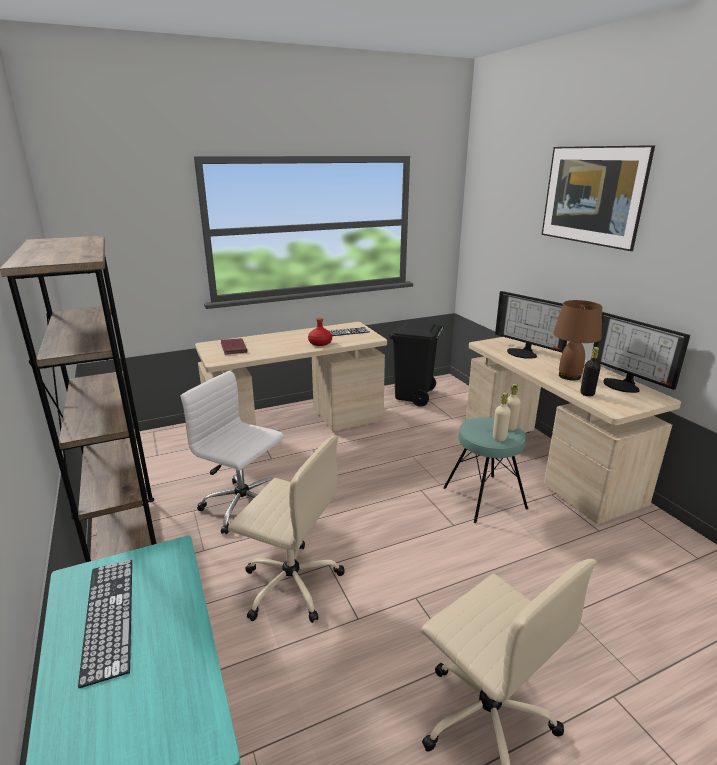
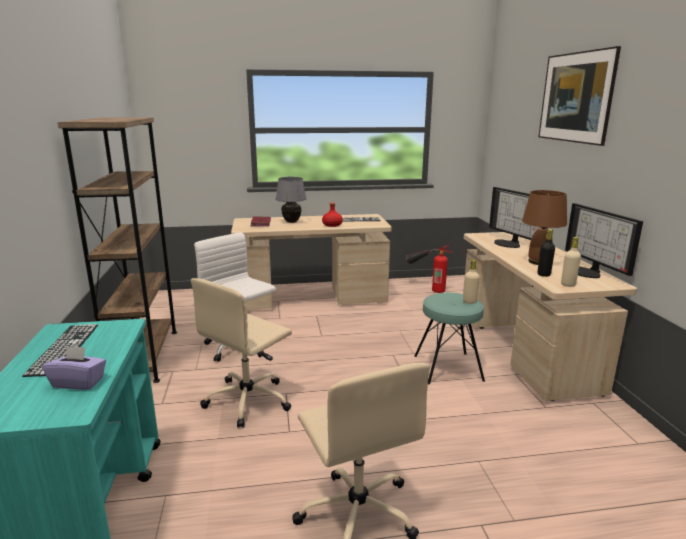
camera: 15 degrees right, 5 degrees down
beige office chair [228,435,345,623] -> beige office chair turned 90 degrees clockwise [191,278,292,428]
black trash can [389,321,444,407] -> fire extinguisher [406,245,453,293]
beige bottle [493,393,511,441] -> beige bottle moved to [561,237,581,287]
none -> purple tissue box [42,345,106,390]
none -> grey table lamp [276,177,307,223]

